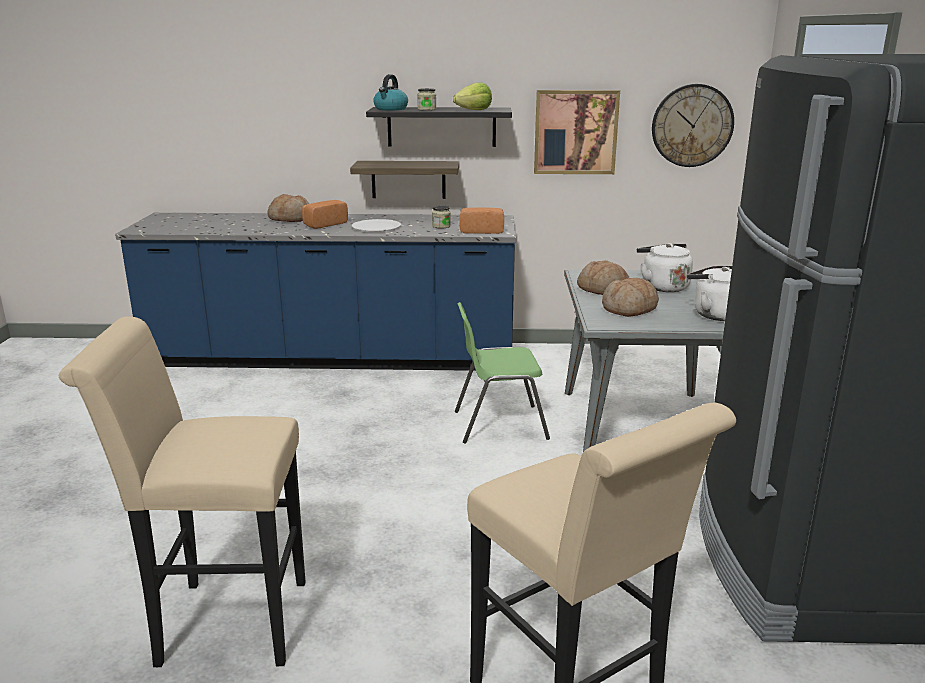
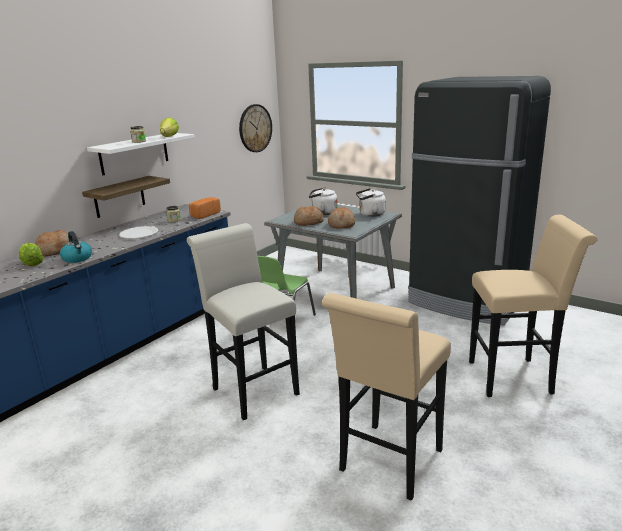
camera: 55 degrees left, 0 degrees up
bread [302,200,348,229] -> none
black shelf [366,107,512,147] -> white shelf [87,133,195,175]
kettle [373,74,408,110] -> kettle moved to [60,231,92,263]
picture [534,90,620,174] -> none
none -> lettuce [19,243,44,266]
none -> white stool [187,223,300,420]

